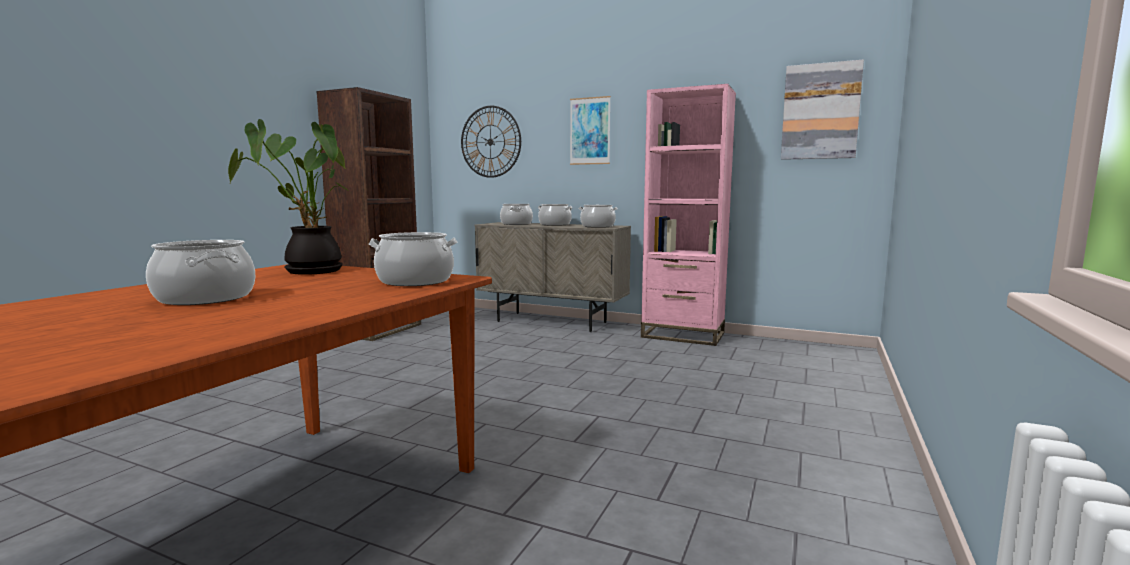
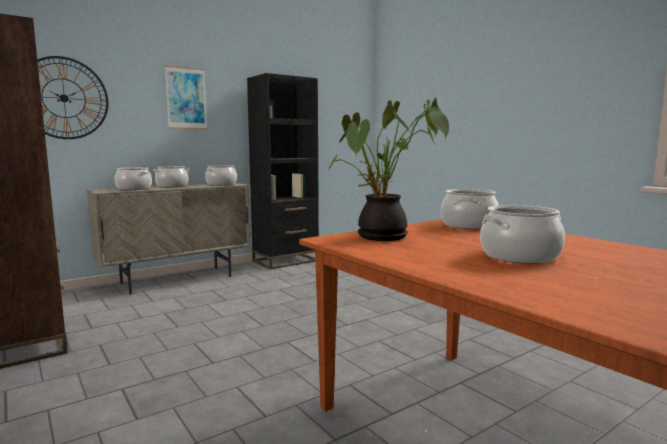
camera: 60 degrees left, 0 degrees up
pink bookcase [641,84,736,346] -> black bookcase [247,73,319,269]
picture [781,60,864,160] -> none

